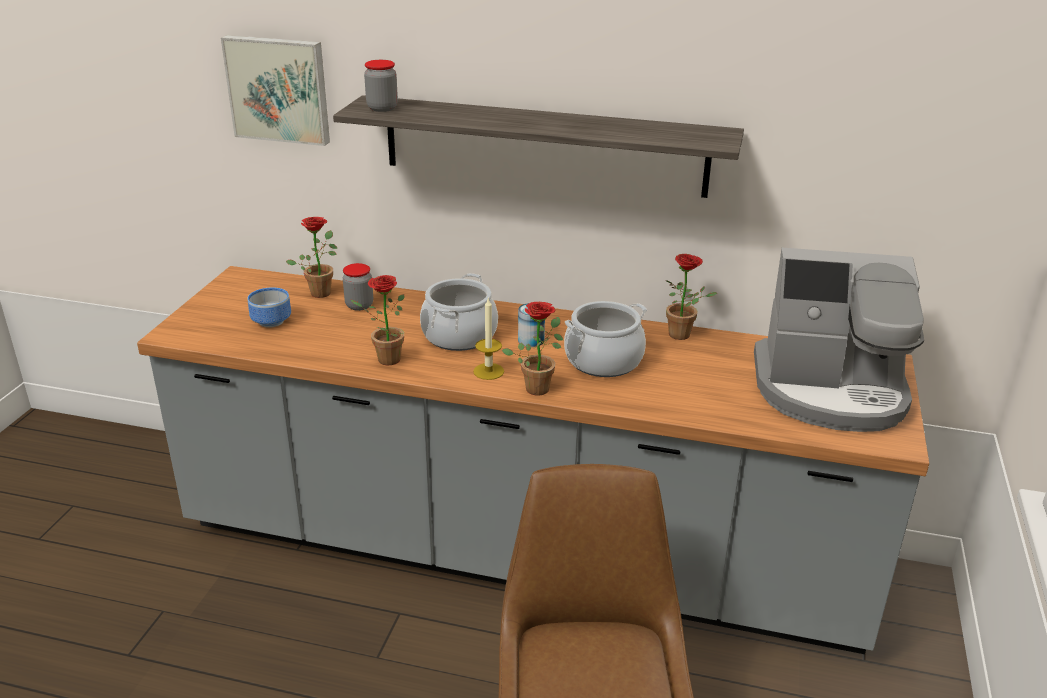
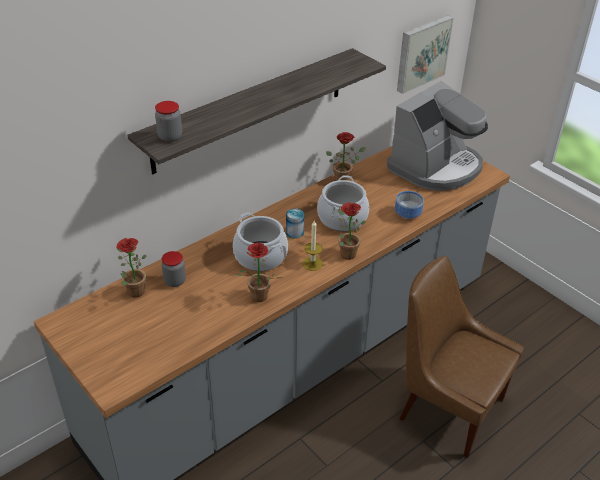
camera: 55 degrees left, 10 degrees up
picture [221,35,330,146] -> picture moved to [397,15,453,94]
bowl [248,287,291,328] -> bowl moved to [395,191,424,219]

